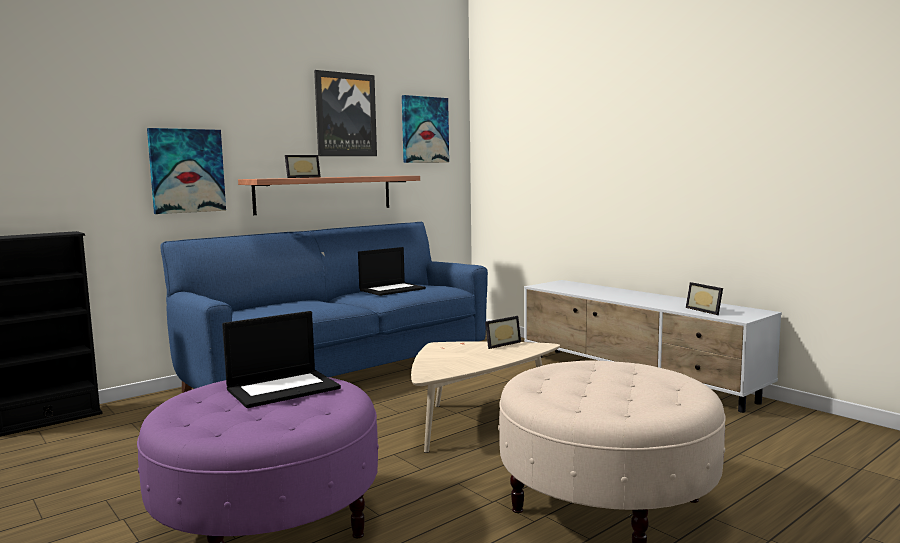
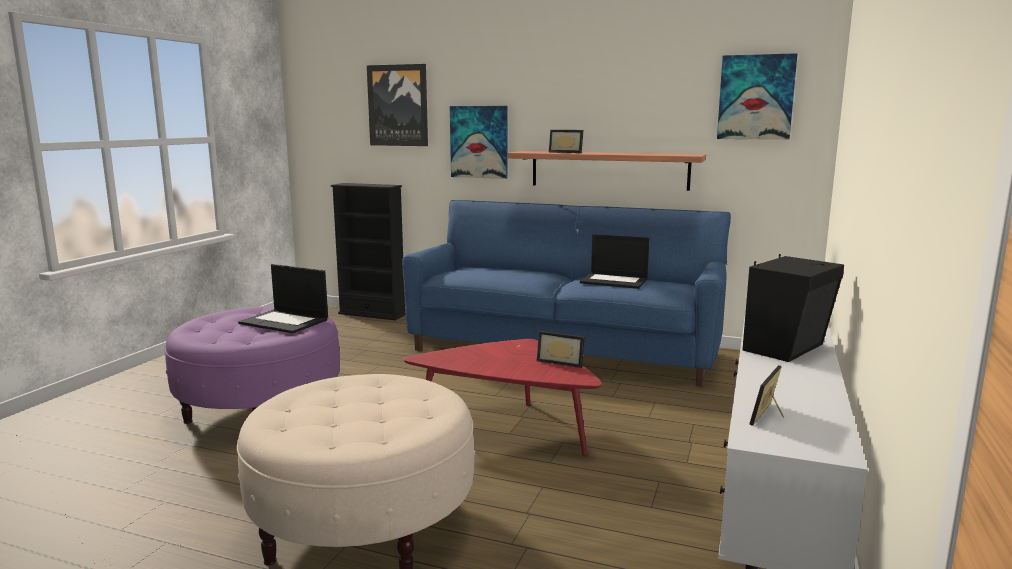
camera: 60 degrees right, 5 degrees up
picture [314,70,377,156] -> picture moved to [367,64,428,146]
beige coffee table [411,341,560,453] -> red coffee table [403,339,602,456]
none -> black speaker [742,254,844,362]

